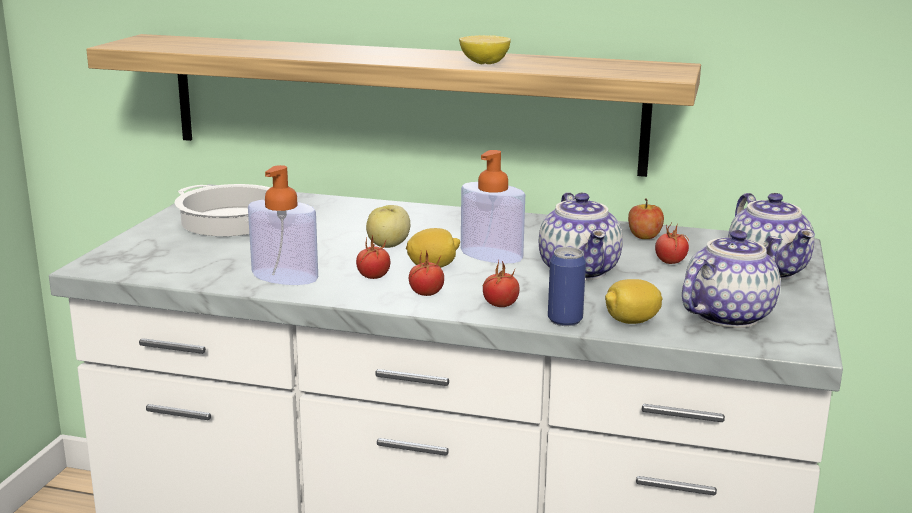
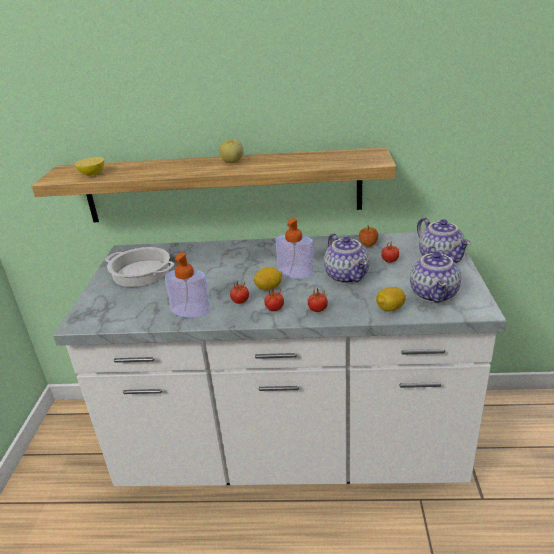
camera: 10 degrees left, 10 degrees up
apple [366,205,410,248] -> apple moved to [220,139,243,163]
lemon [459,35,511,64] -> lemon moved to [75,157,104,176]
can [548,247,586,326] -> none
teapot [682,230,783,328] -> teapot turned 150 degrees clockwise [410,246,461,303]

